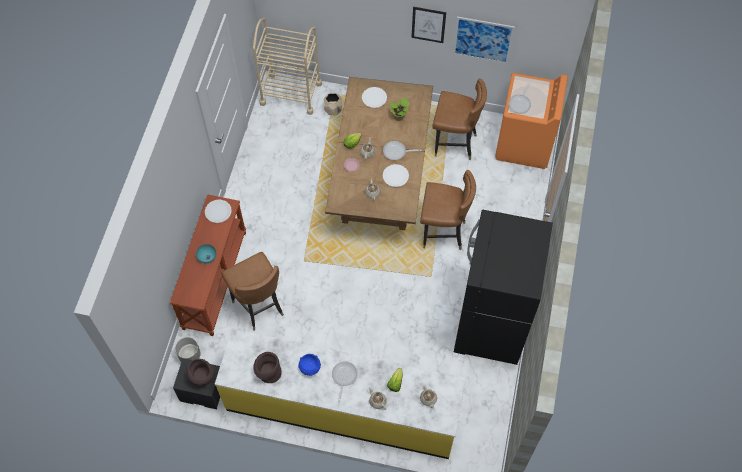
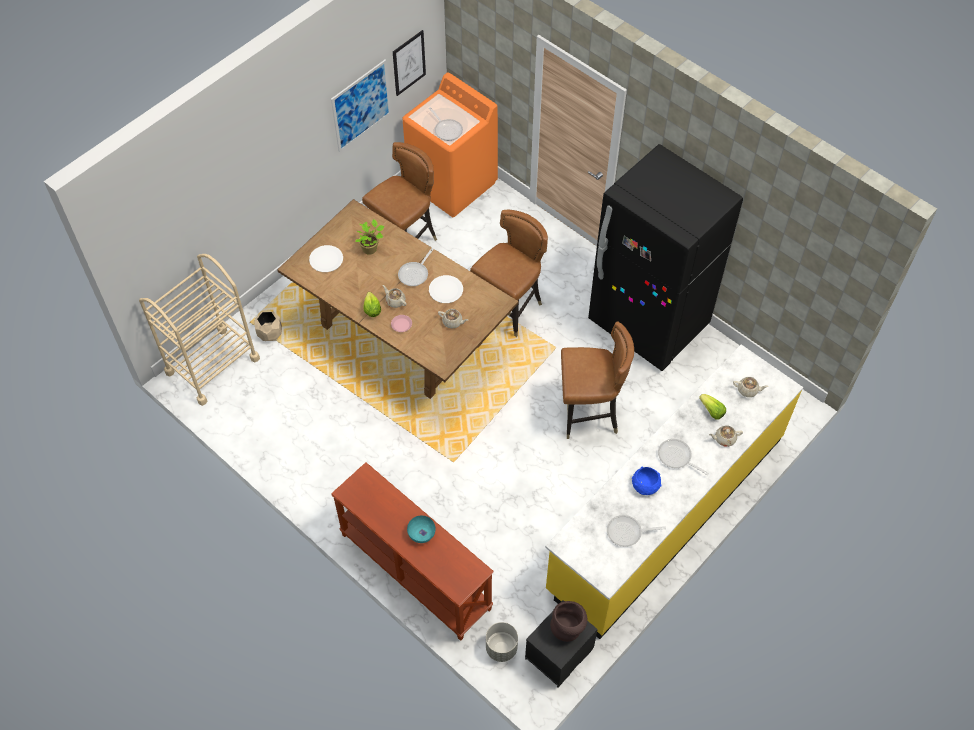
camera: 60 degrees left, 5 degrees down
white plate [205,199,232,223] -> none
brown chair [221,252,284,331] -> brown chair moved to [561,322,634,439]
brown vase [253,352,282,383] -> frying pan [607,515,666,547]
picture [411,7,446,43] -> picture moved to [393,30,426,96]

